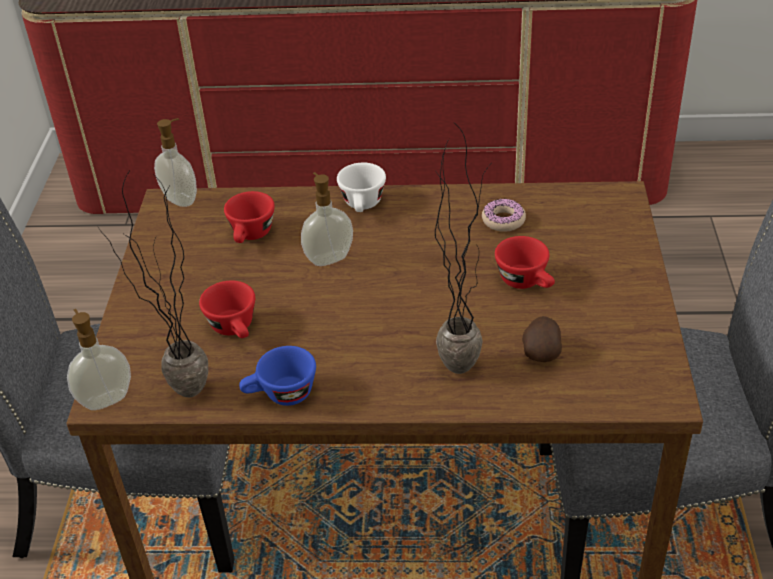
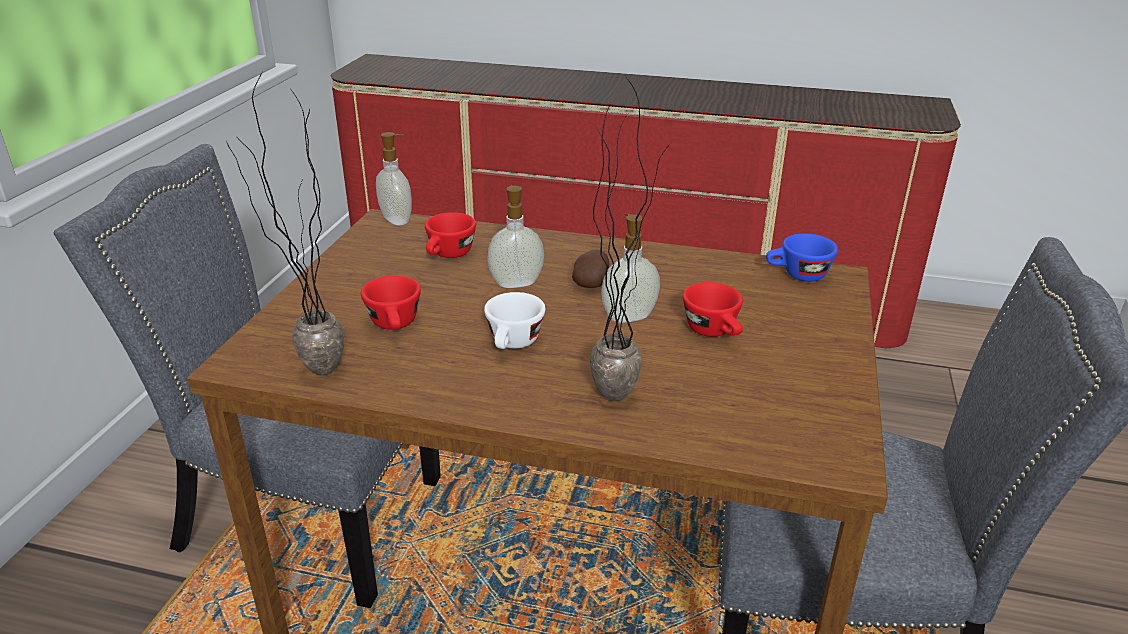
camera: 10 degrees right, 10 degrees down
soap dispenser [67,309,131,410] -> soap dispenser moved to [601,214,660,323]
blue cup [239,346,316,406] -> blue cup moved to [766,234,838,282]
white cup [337,163,386,212] -> white cup moved to [484,292,545,349]
donut [482,198,526,232] -> none
potato [522,316,562,362] -> potato moved to [572,249,609,288]

